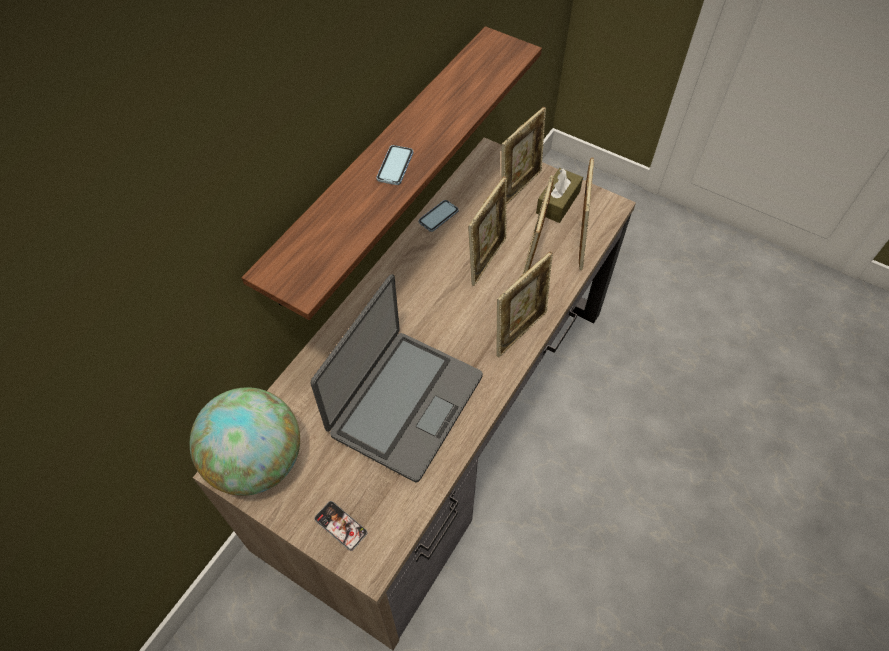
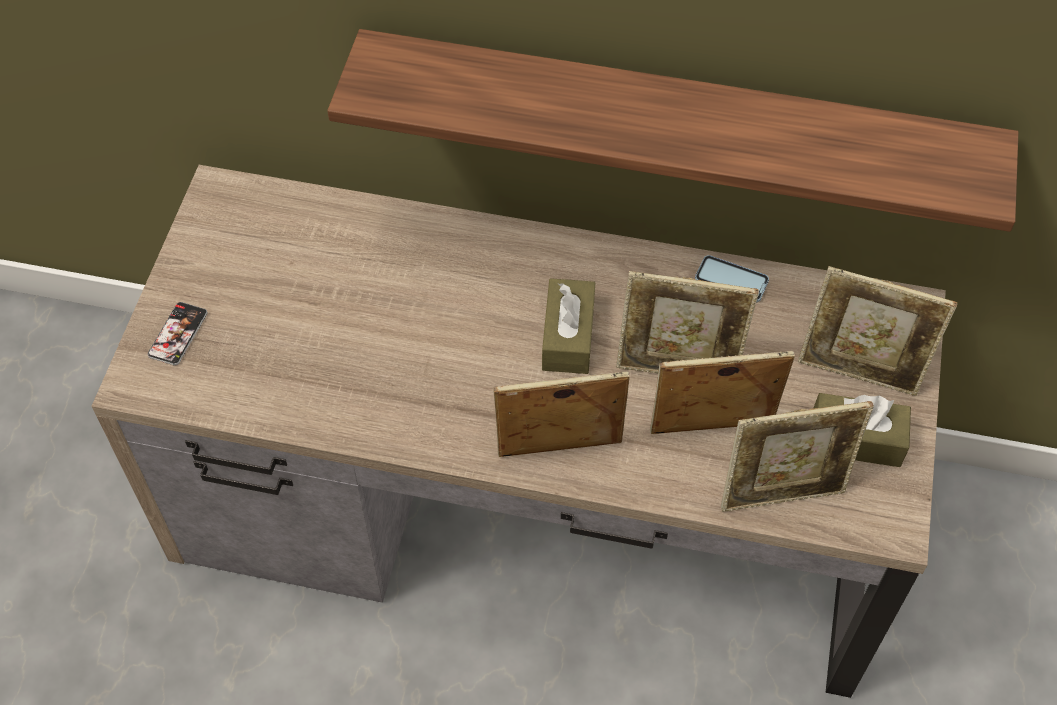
camera: 70 degrees right, 0 degrees up
globe [190,387,300,496] -> none
laptop [311,274,483,482] -> none
phone [376,145,413,185] -> none
picture frame [496,251,553,358] -> picture frame turned 150 degrees clockwise [493,372,630,457]
none -> brown tissue box [542,278,596,374]

